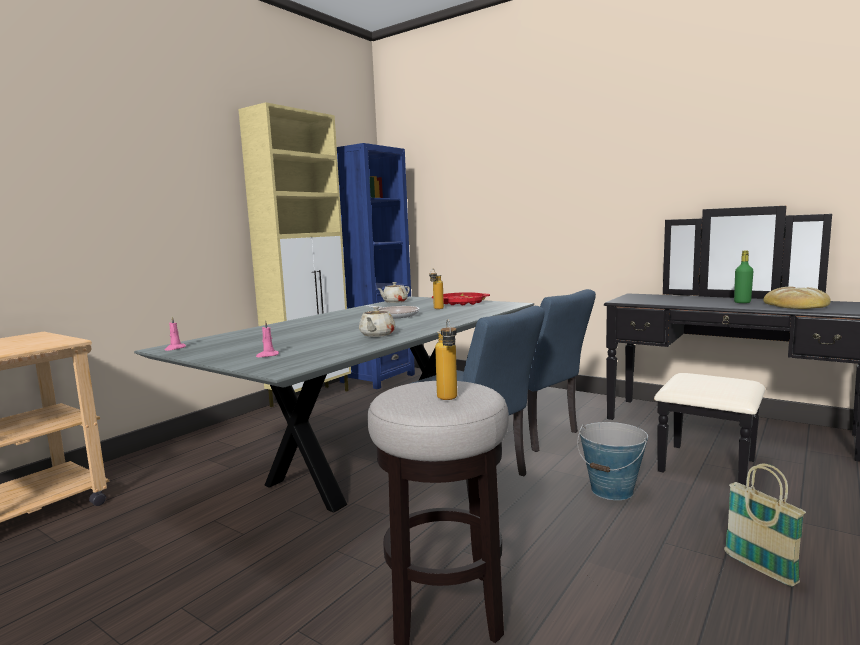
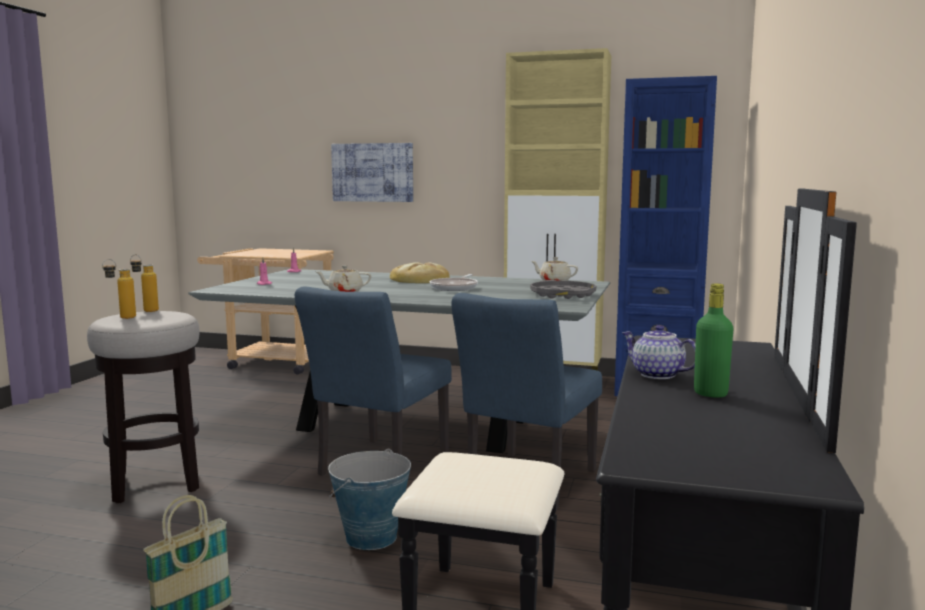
camera: 70 degrees right, 0 degrees up
bottle [429,270,444,309] -> bottle moved to [130,254,159,312]
red tray [432,292,490,305] -> grey tray [530,280,596,299]
bread [763,287,831,309] -> bread moved to [390,262,449,283]
none -> picture [331,143,413,202]
none -> teapot [622,325,696,379]

